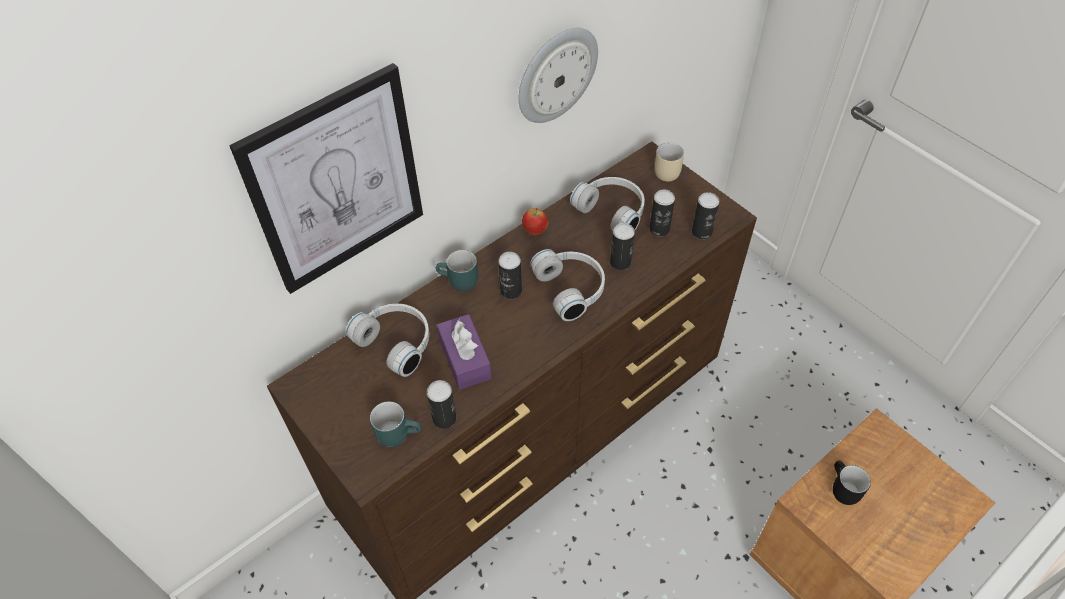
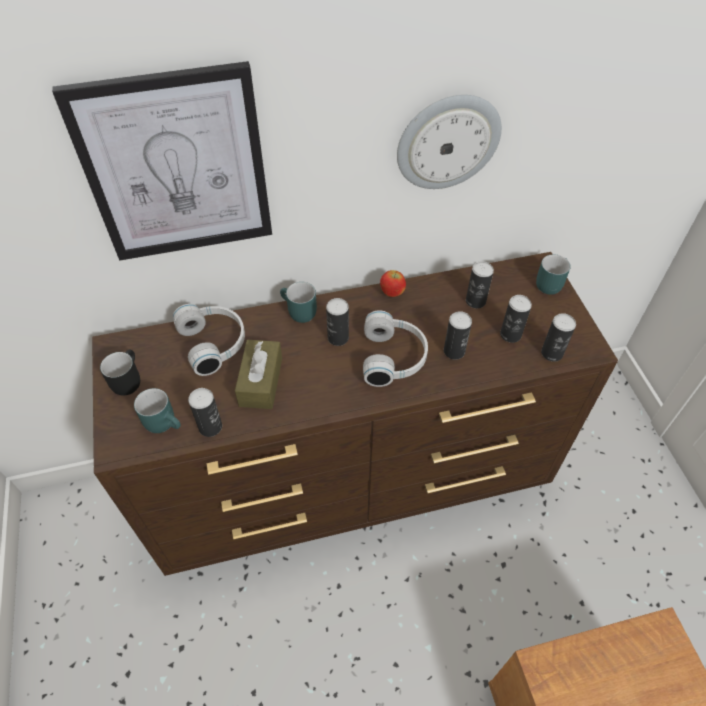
camera: 25 degrees right, 0 degrees up
purple tissue box [437,314,492,390] -> brown tissue box [235,340,282,409]
white headphones [570,177,645,231] -> can [466,261,494,308]
beige mug [655,143,684,182] -> turquoise mug [536,254,571,295]
black mug [833,461,871,505] -> black mug moved to [100,350,140,396]

